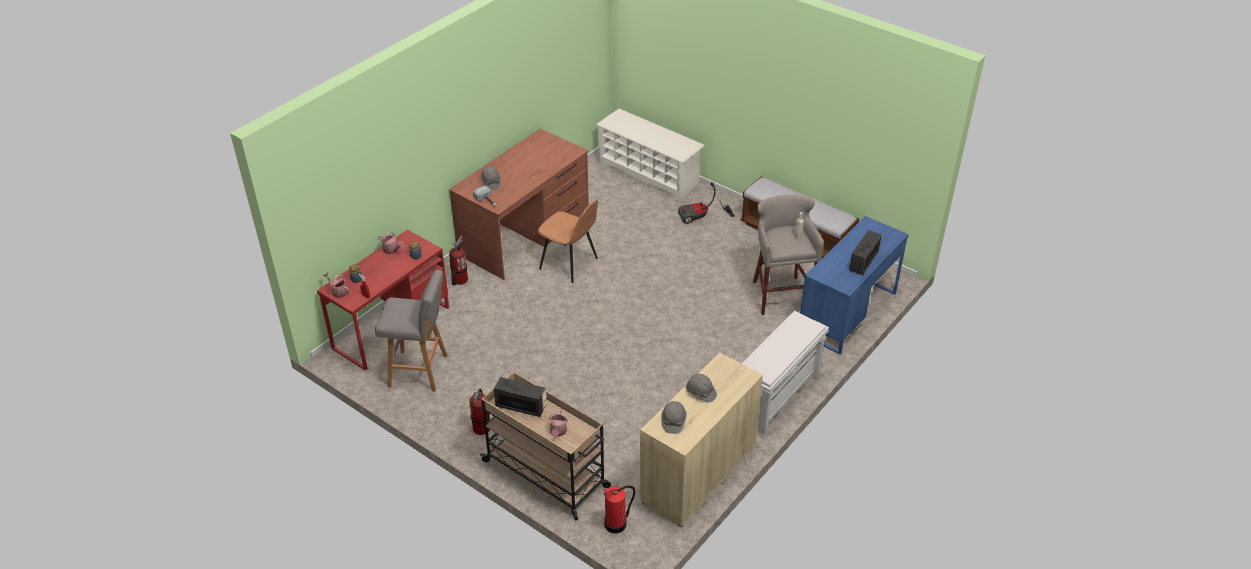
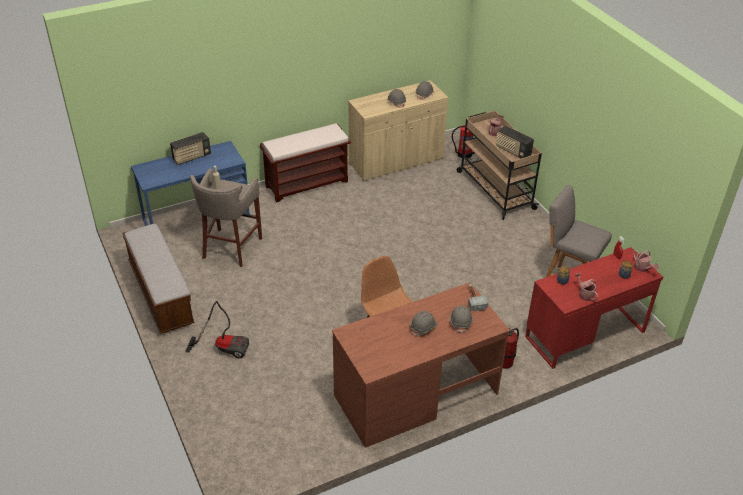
camera: 155 degrees left, 0 degrees up
fire extinguisher [469,389,490,435] -> none
white shoe rack [596,109,704,201] -> none
white bench [742,311,829,435] -> brown bench [260,123,351,203]
none -> grey hard hat [410,311,438,336]

